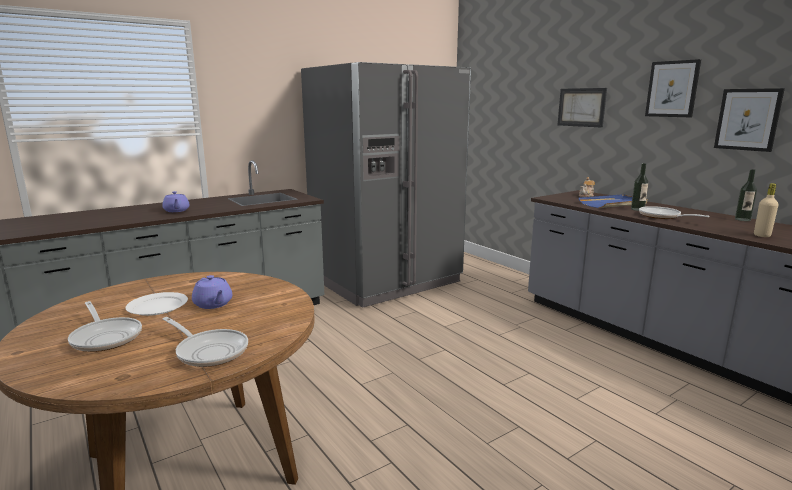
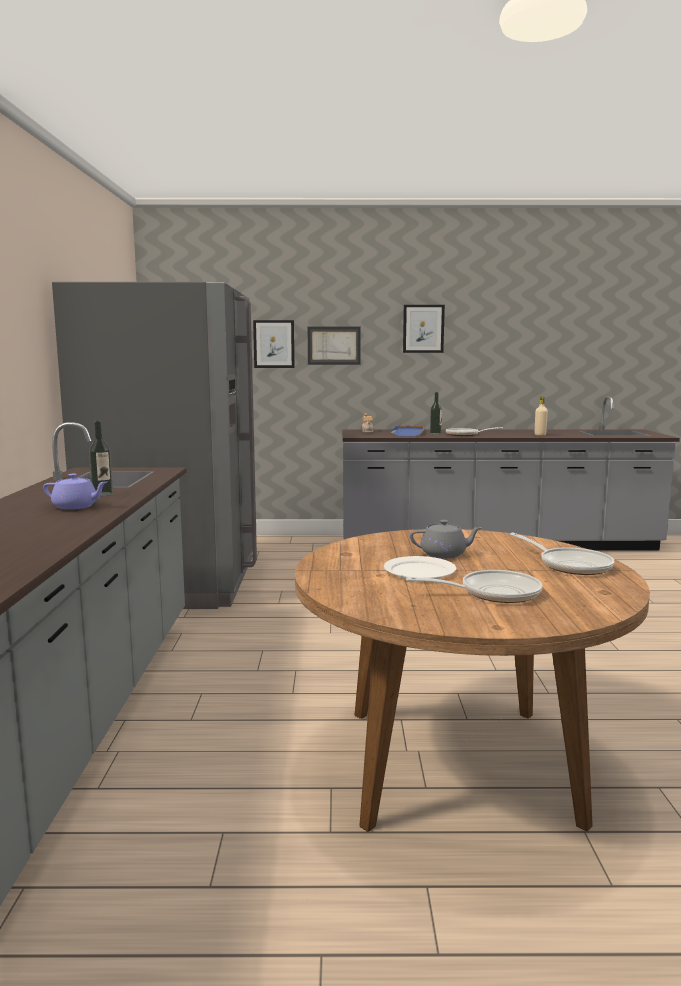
camera: 55 degrees left, 5 degrees down
frying pan [162,317,248,367] -> frying pan turned 75 degrees clockwise [510,533,615,575]
purple teapot [192,275,232,309] -> grey teapot [410,520,483,559]
picture [714,88,785,152] -> picture moved to [253,320,295,368]
bottle [735,169,757,221] -> bottle moved to [89,421,113,496]

